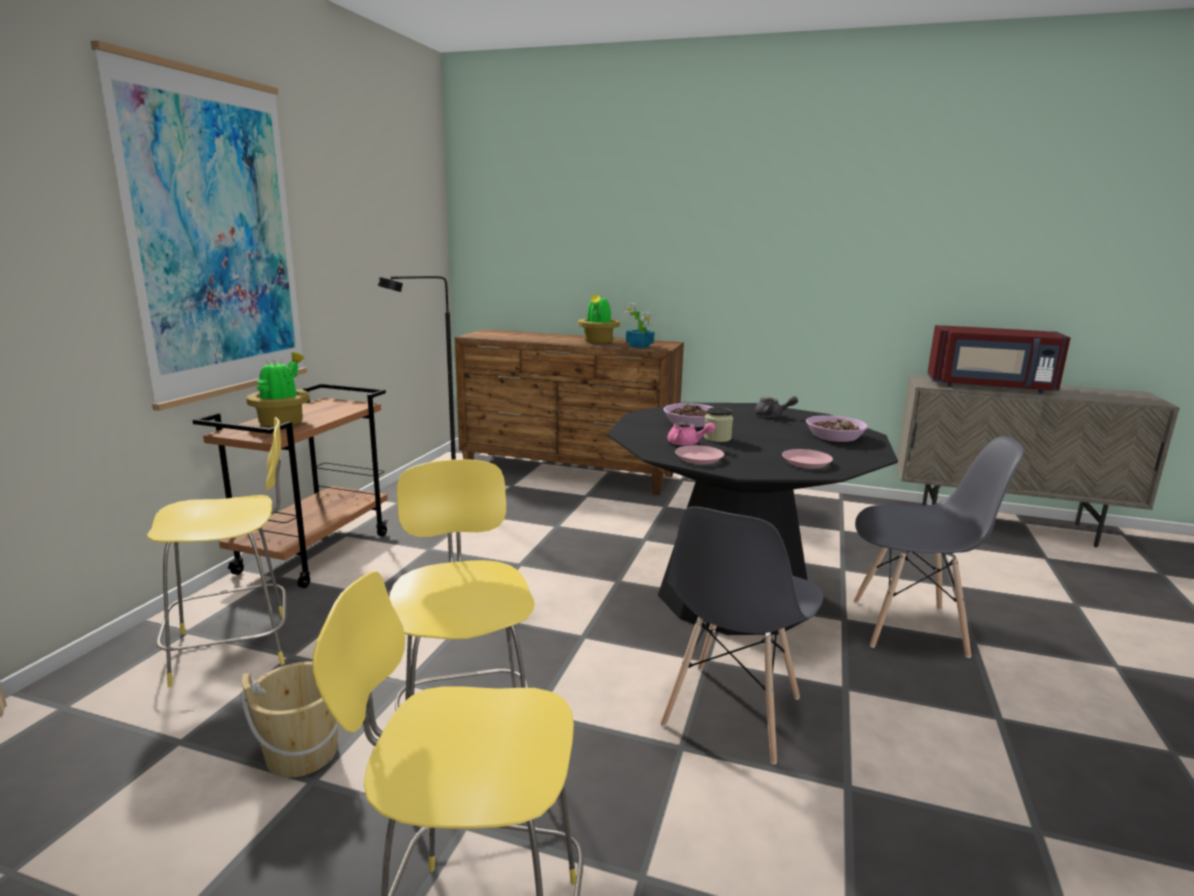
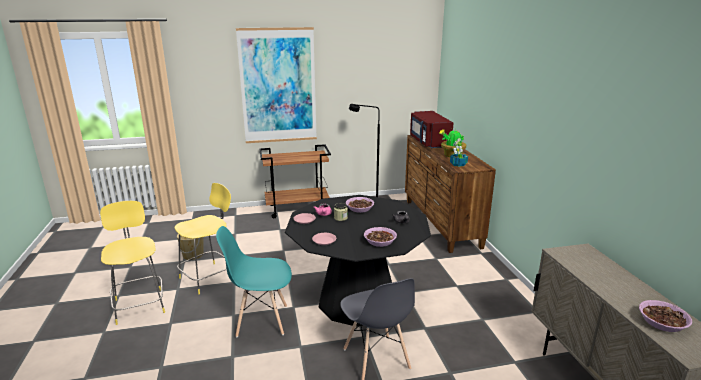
camera: 60 degrees right, 5 degrees up
yellow stool [147,417,286,687] -> none
potted plant [246,352,310,427] -> none
grey chair [660,507,823,764] -> turquoise chair [216,226,292,337]
red microwave [927,325,1070,394] -> red microwave moved to [410,111,453,149]
none -> bowl [639,300,692,332]

